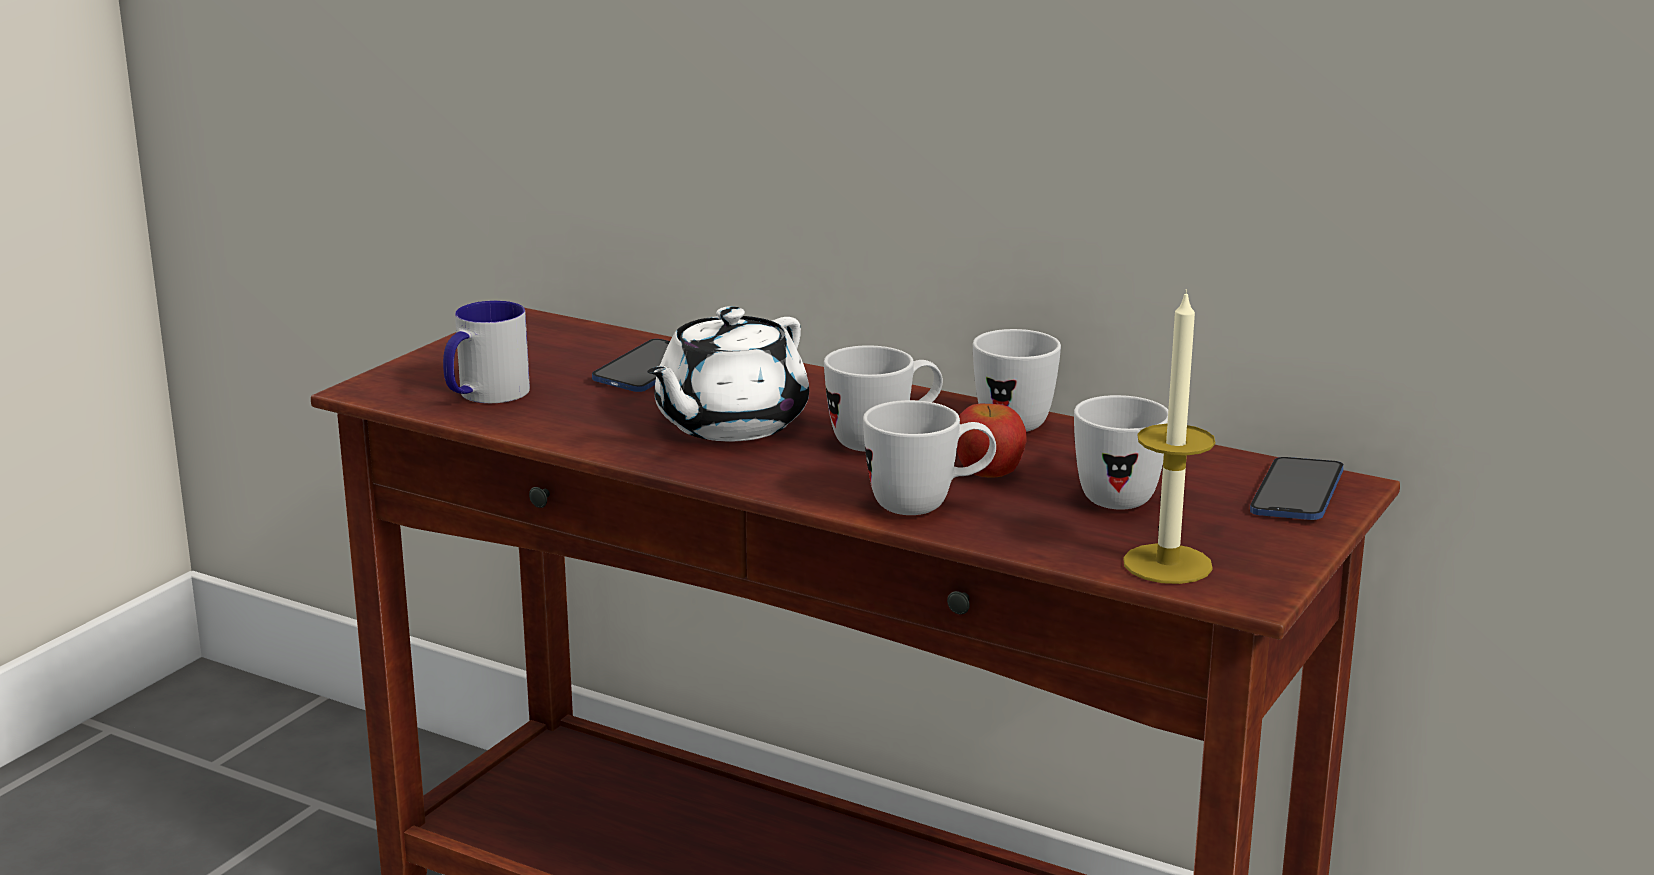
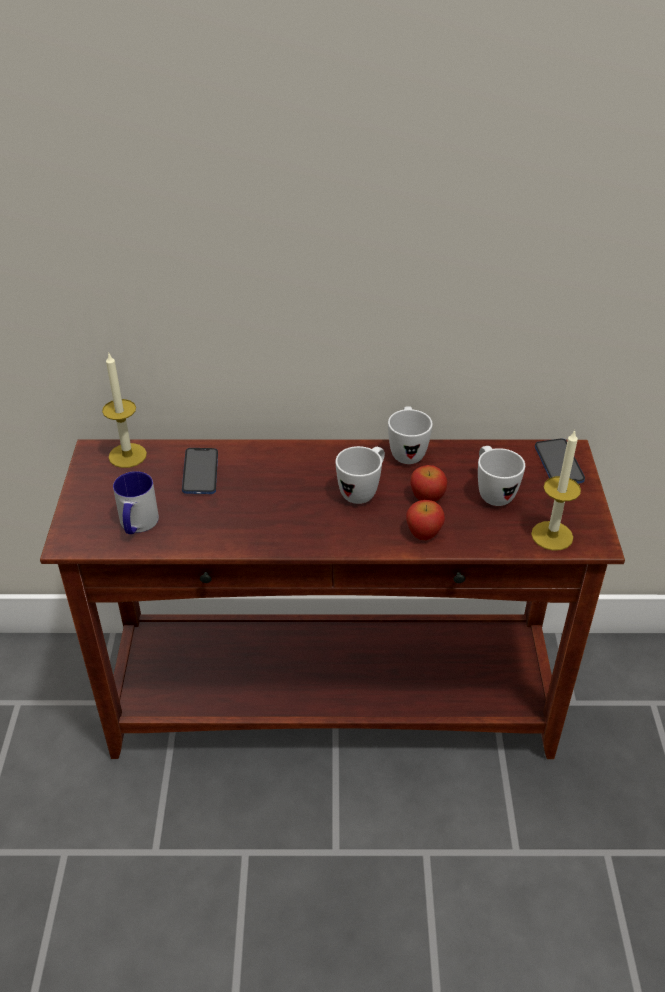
camera: 30 degrees left, 20 degrees up
white teapot [647,306,809,442] -> none
white mug [863,400,996,515] -> apple [406,500,445,540]
none -> candle [102,352,147,468]

